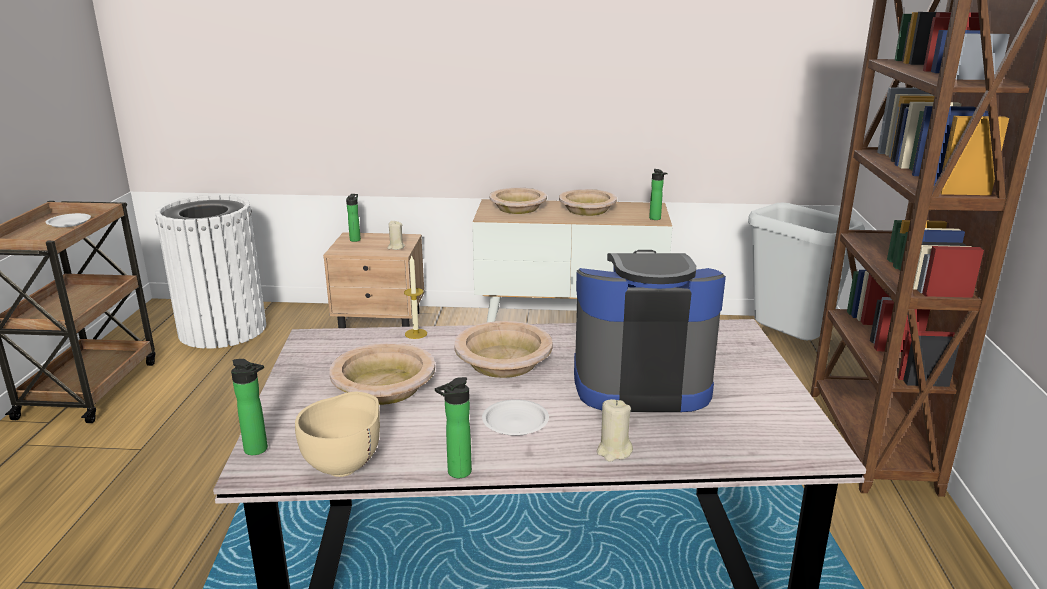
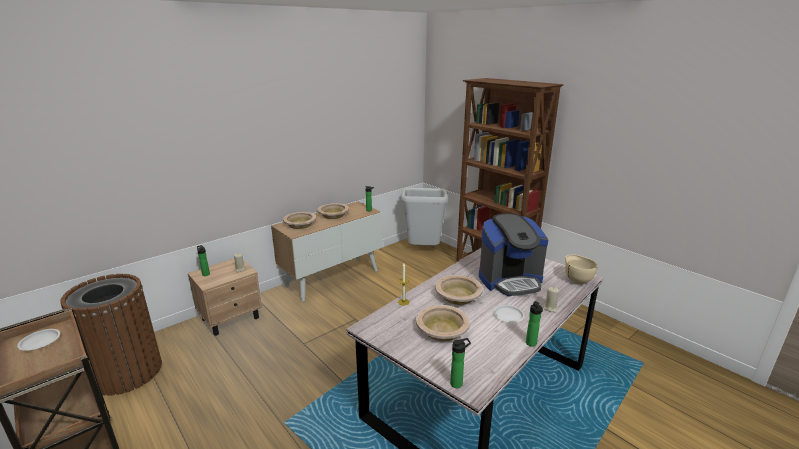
camera: 45 degrees left, 0 degrees up
white trash can [155,195,266,349] -> brown trash can [60,274,162,396]
beige bowl [295,392,380,477] -> beige bowl moved to [565,254,598,285]
coffee machine [574,250,726,412] -> coffee machine turned 150 degrees counterclockwise [479,213,549,296]

